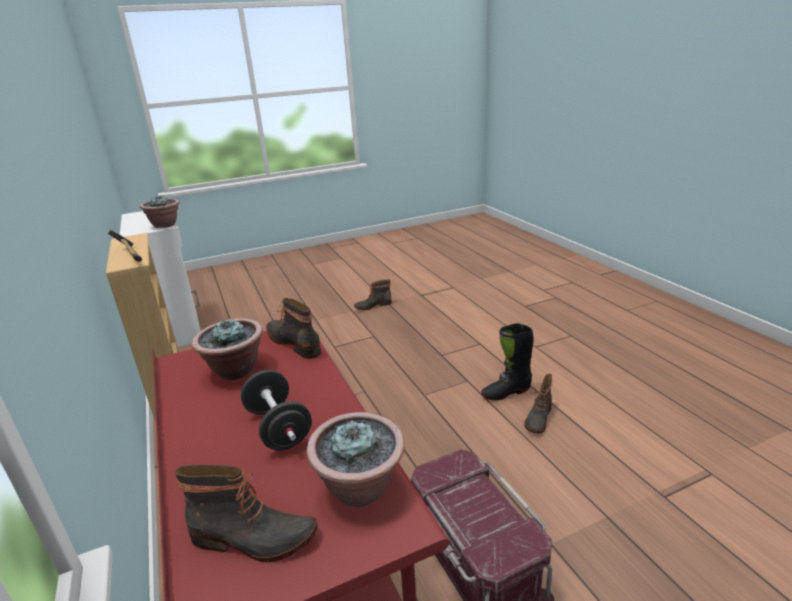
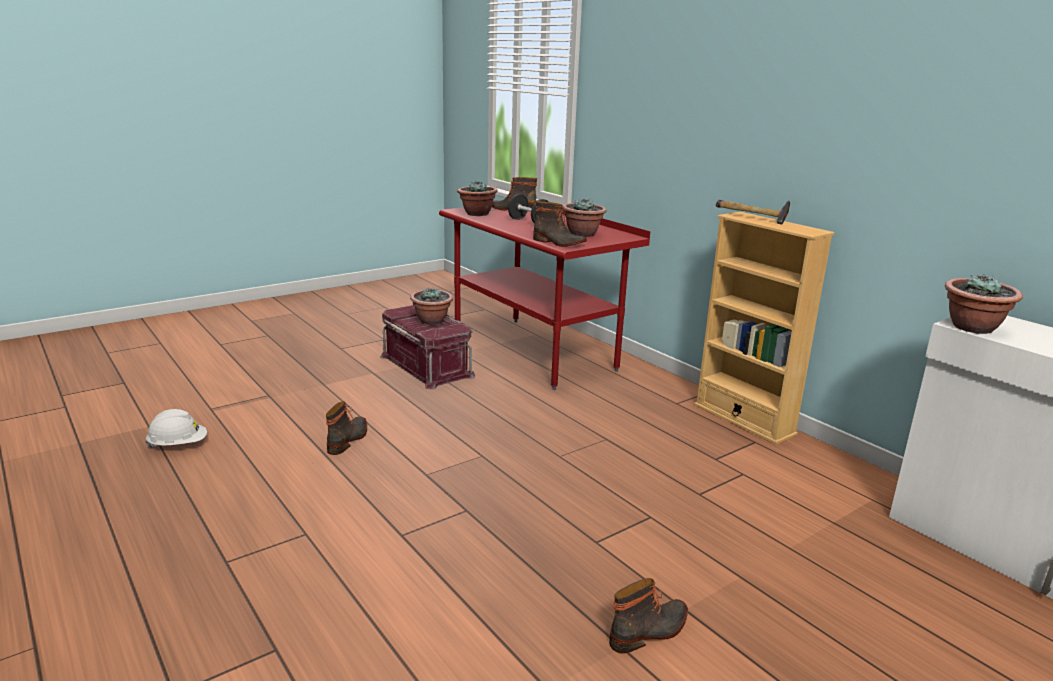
camera: 165 degrees right, 5 degrees down
black boot [481,323,533,400] -> none
none -> white hard hat [145,409,207,448]
none -> potted plant [410,287,453,325]

